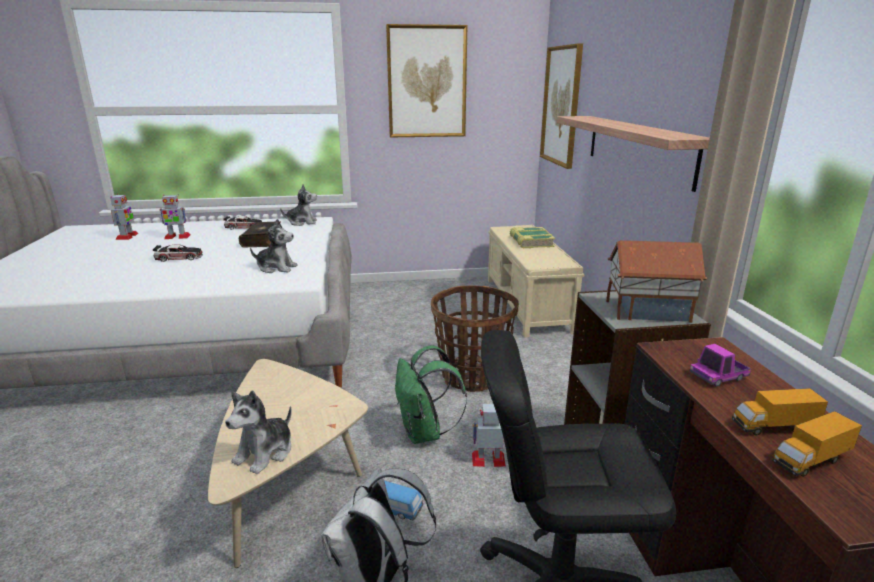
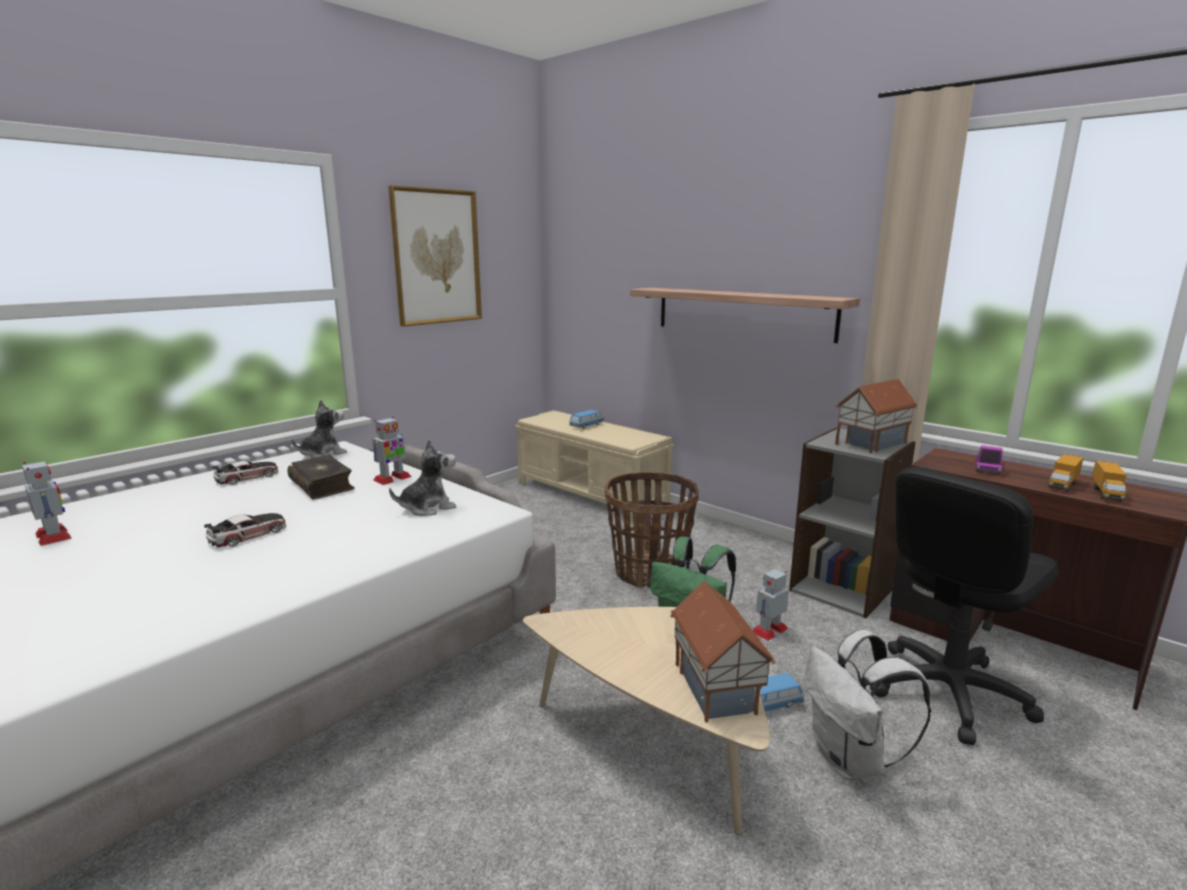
camera: 40 degrees left, 5 degrees down
toy robot [160,194,191,239] -> toy robot moved to [372,416,411,485]
plush toy [225,390,292,474] -> toy house [670,581,775,722]
book [510,227,555,248] -> toy car [569,410,604,429]
picture [540,43,583,169] -> none

